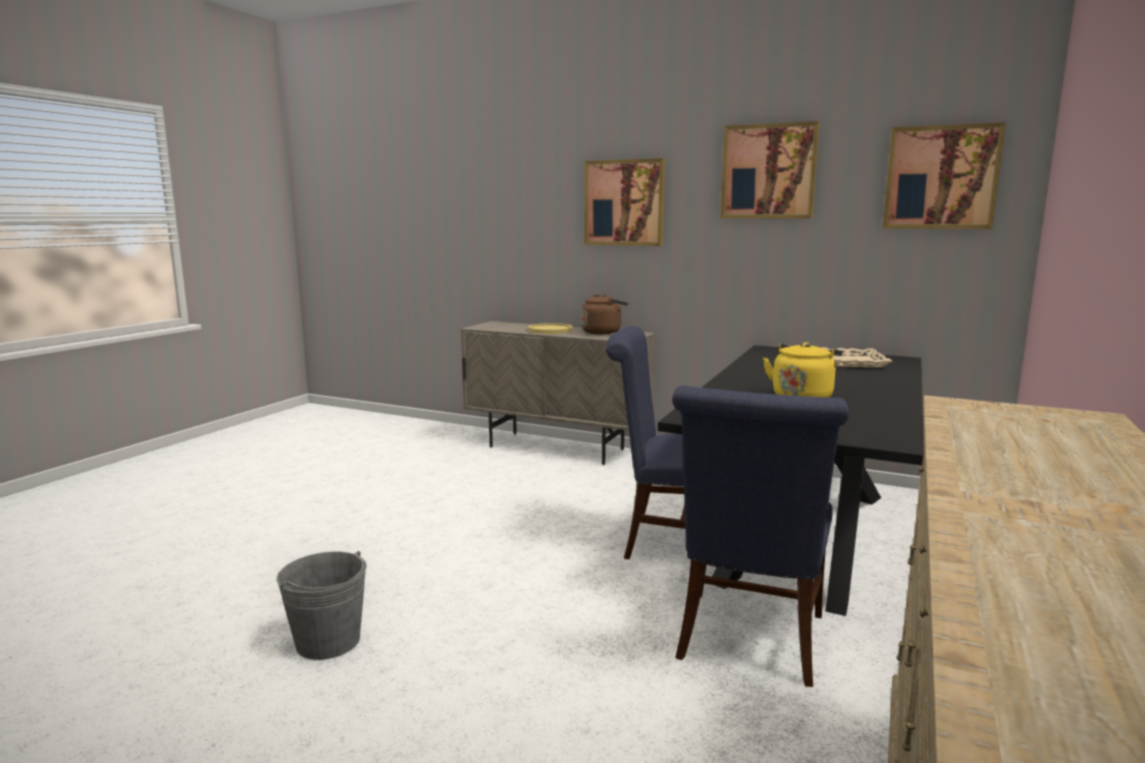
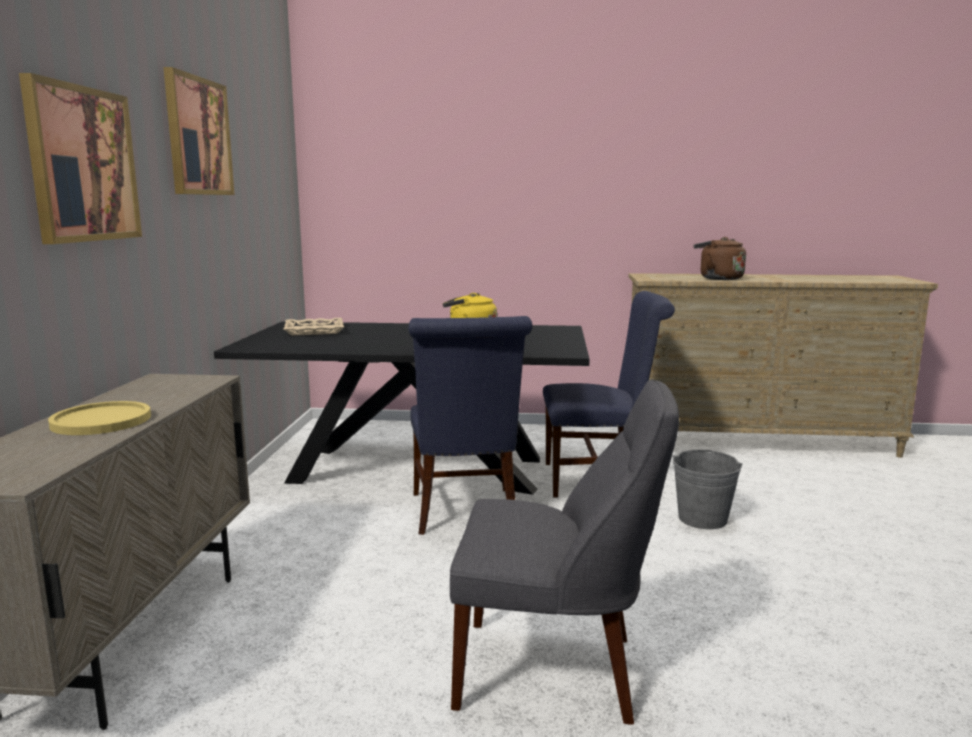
camera: 110 degrees left, 0 degrees up
grey bucket [277,551,367,660] -> grey bucket moved to [672,450,742,529]
brown kettle [581,294,628,334] -> brown kettle moved to [694,237,746,280]
picture [883,122,1006,229] -> none
none -> grey chair [450,379,679,725]

